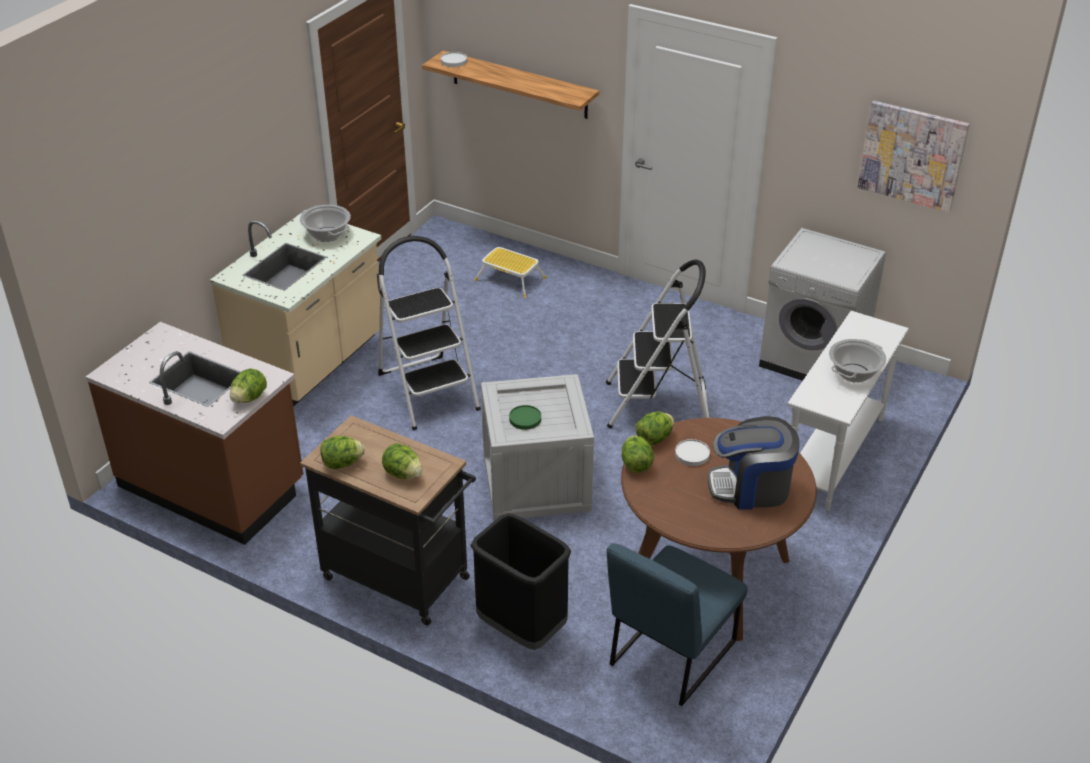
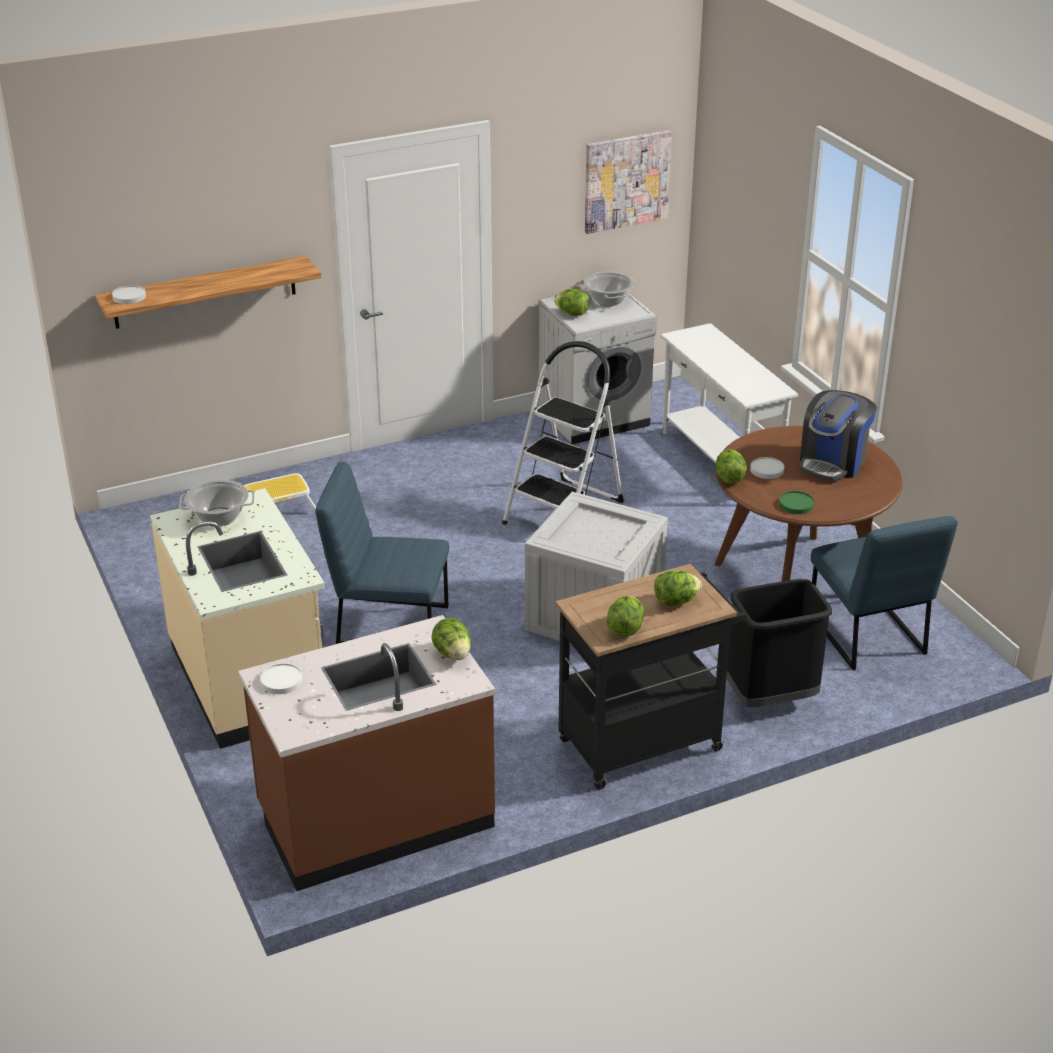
camera: 55 degrees left, 5 degrees down
step ladder [378,236,481,430] -> blue chair [315,462,449,644]
green plate [509,405,541,430] -> green plate moved to [779,491,814,514]
lettuce [622,436,654,473] -> lettuce moved to [554,289,589,316]
cooking pot [829,339,886,383] -> cooking pot moved to [584,271,634,306]
none -> white plate [260,663,302,694]

